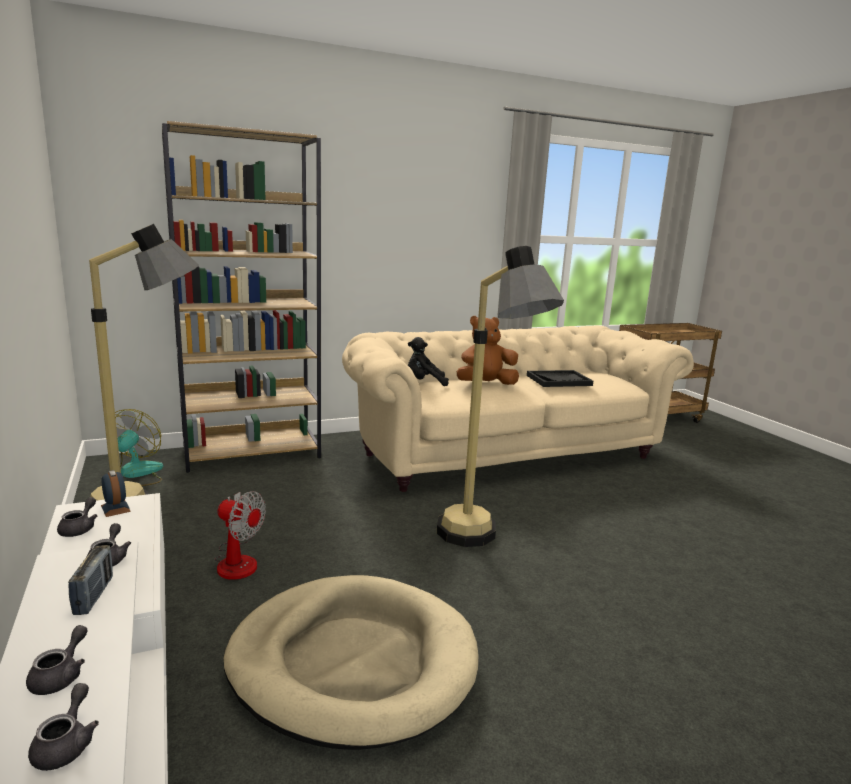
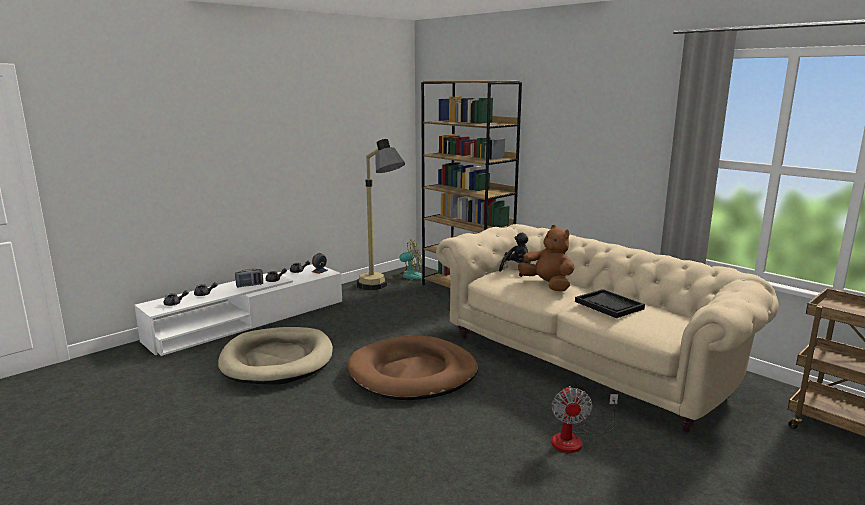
camera: 70 degrees right, 0 degrees up
fan [214,491,266,580] -> fan moved to [551,386,618,453]
black plush toy [408,337,449,386] -> black plush toy turned 60 degrees clockwise [499,233,531,277]
floor lamp [437,246,564,547] -> brown dog bed [347,336,478,400]

